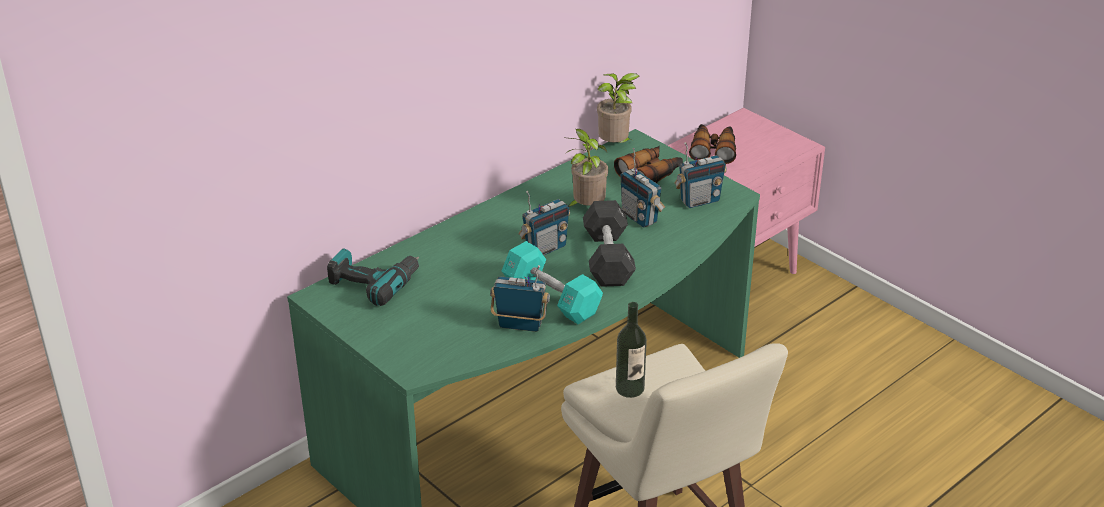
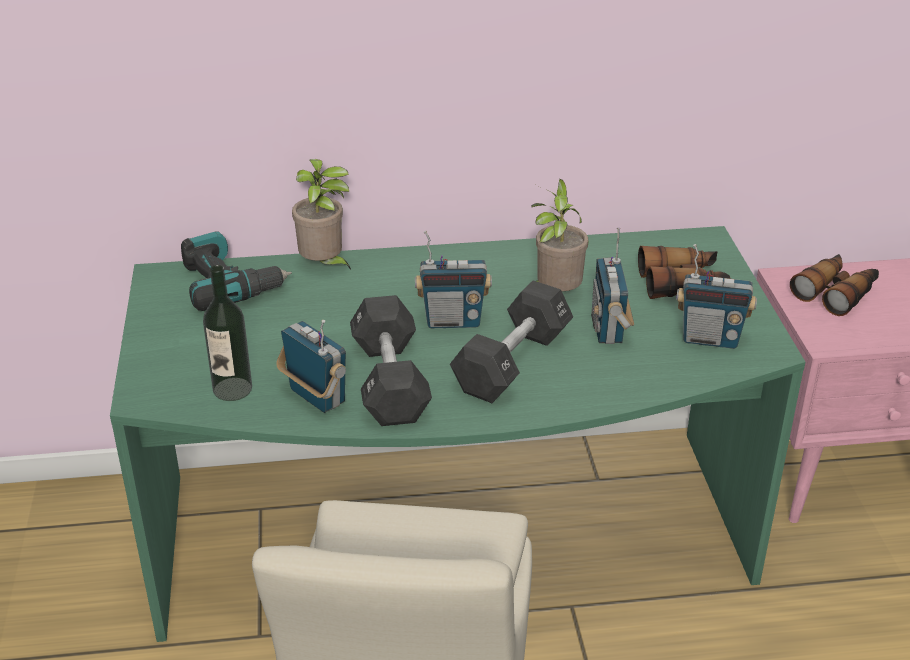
camera: 35 degrees right, 0 degrees up
turquoise dumbbell [502,241,603,324] -> black dumbbell [350,295,432,426]
potted plant [597,73,639,143] -> potted plant moved to [292,159,351,270]
bottle [616,302,647,398] -> bottle moved to [203,265,252,401]

